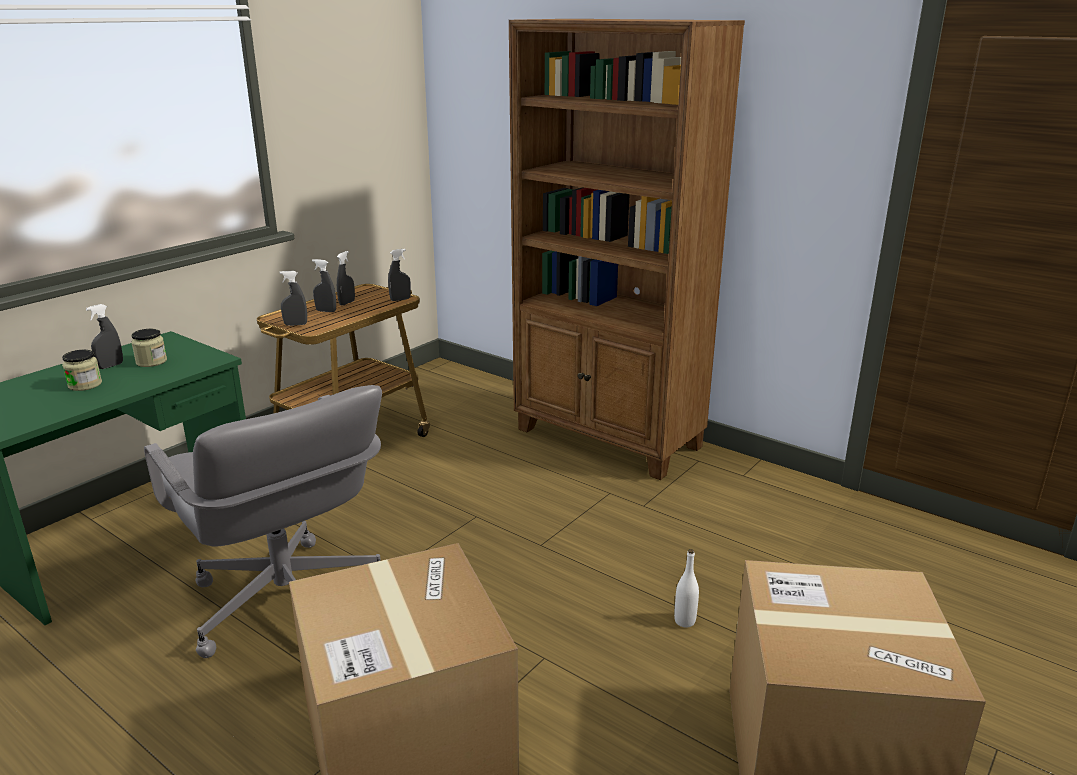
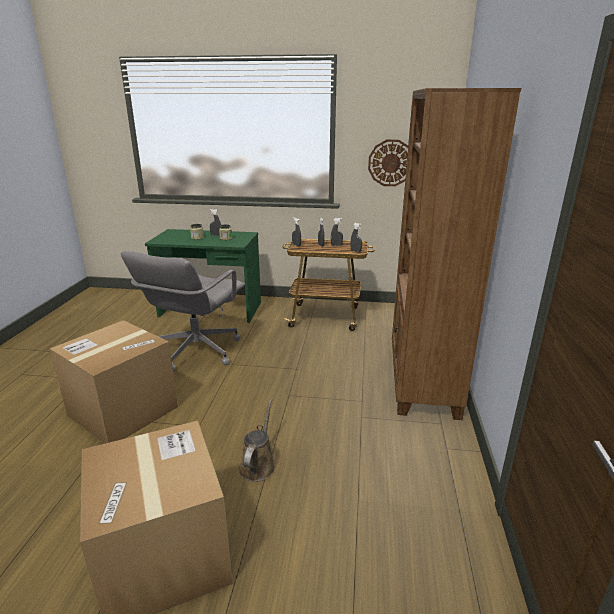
camera: 60 degrees right, 0 degrees up
white bottle [674,549,699,628] -> brown watering can [239,399,276,482]
none -> wall clock [368,140,408,186]

